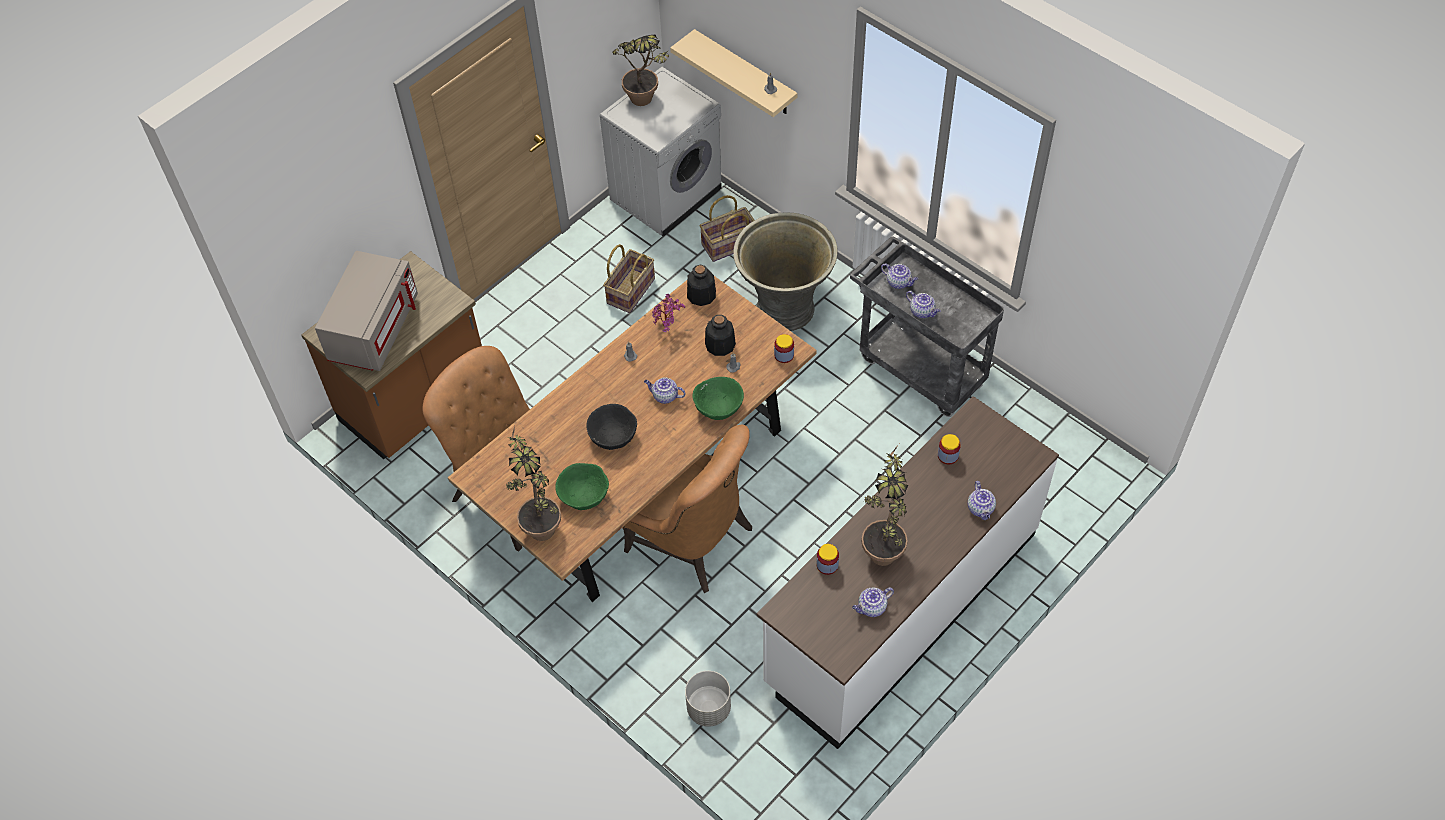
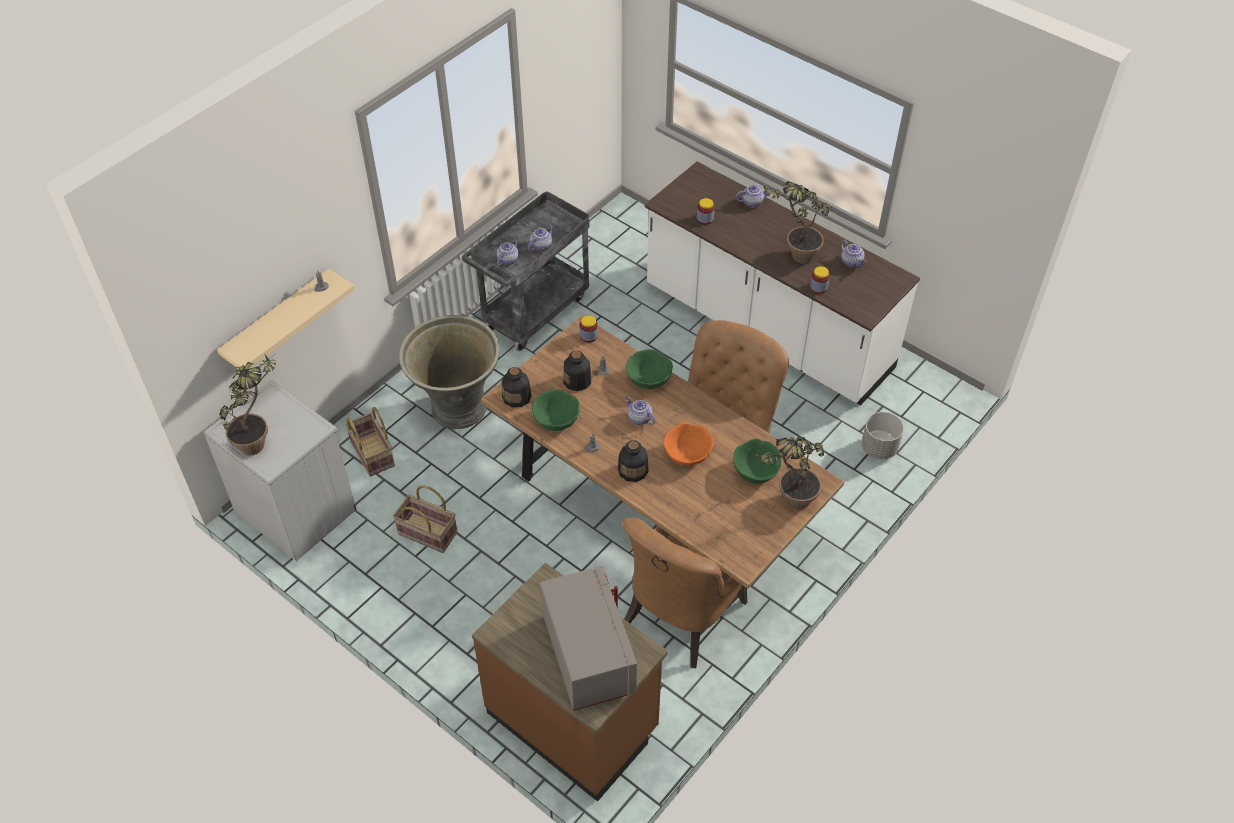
camera: 95 degrees left, 5 degrees down
grey microwave [315,251,418,371] -> grey microwave turned 60 degrees clockwise [540,566,637,711]
black bowl [586,404,637,450] -> orange bowl [664,423,713,466]
teapot [644,377,685,404] -> teapot turned 120 degrees clockwise [625,396,656,425]
potted plant [652,294,685,332] -> green bowl [532,390,580,431]
none -> bottle [618,440,649,482]

